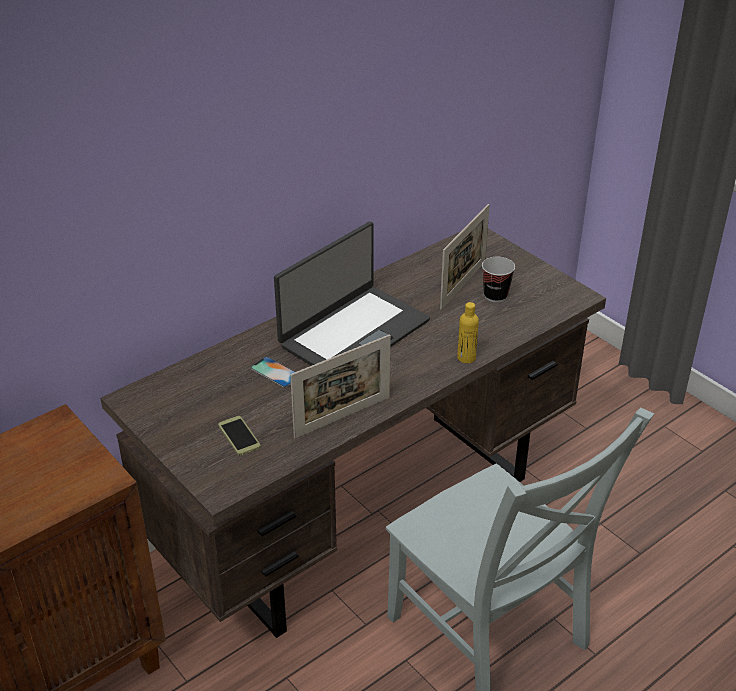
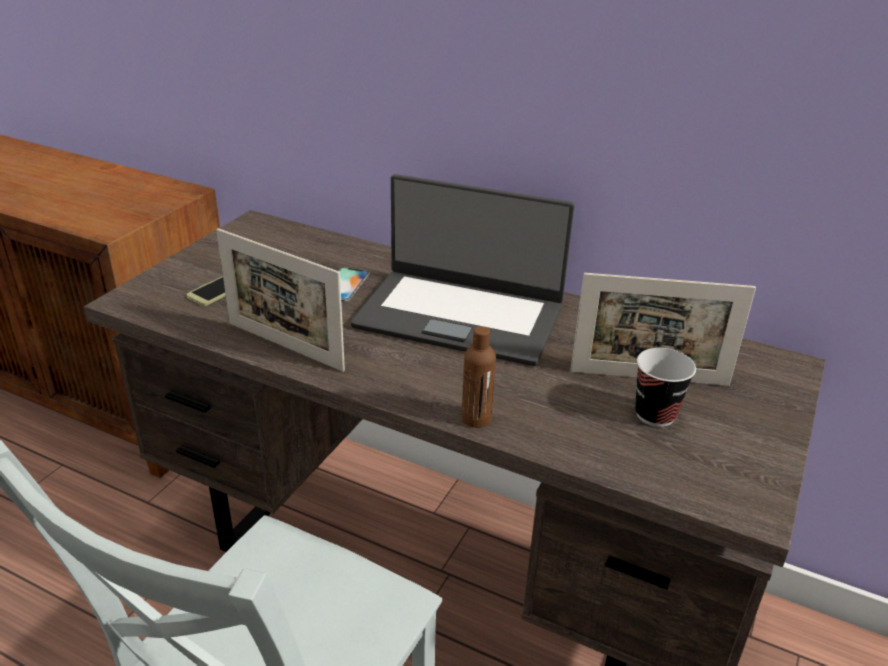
camera: 65 degrees right, 5 degrees down
yellow bottle [457,302,479,363] -> brown bottle [462,326,496,428]

